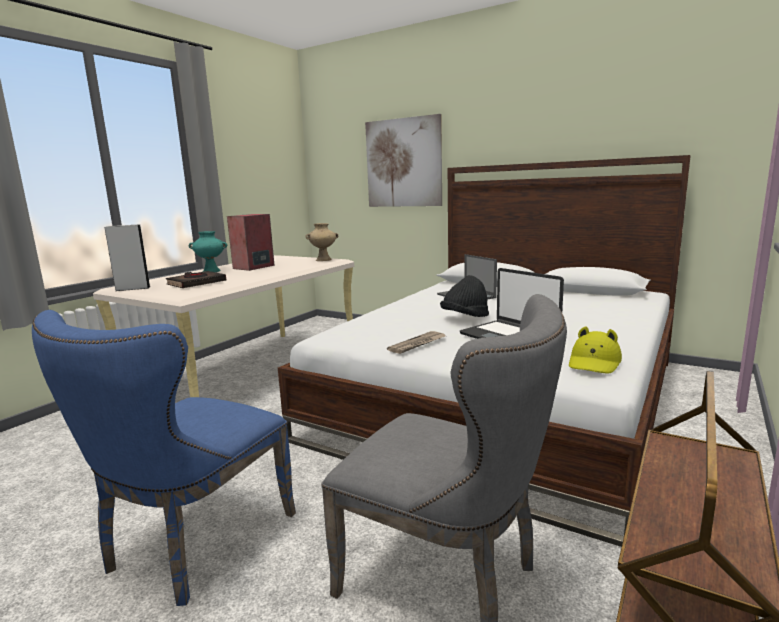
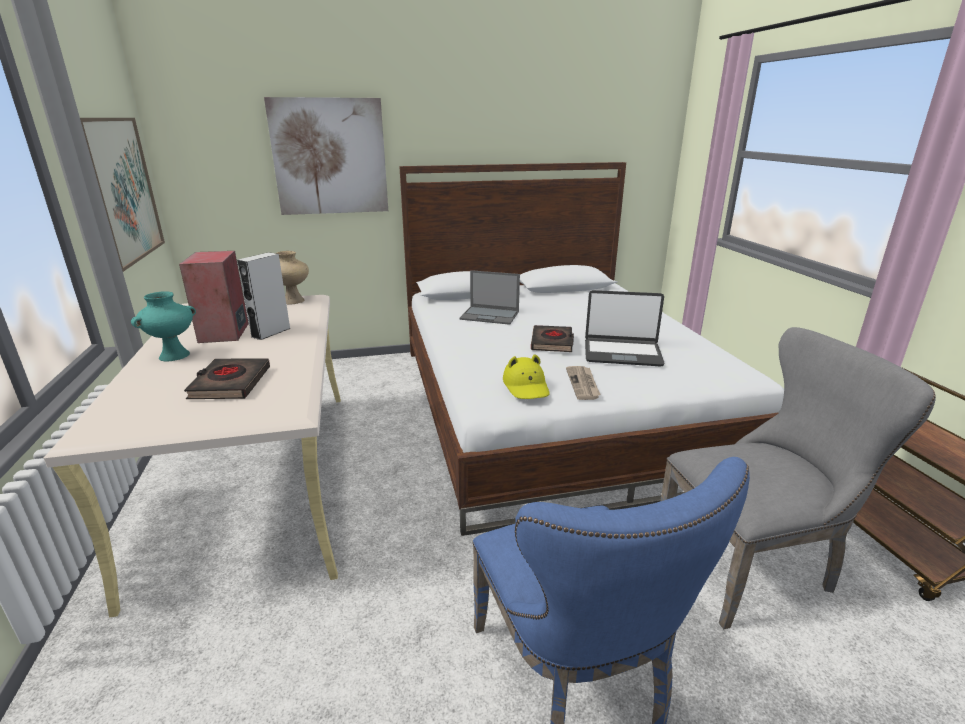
camera: 45 degrees left, 10 degrees up
grey speaker [105,224,151,291] -> grey speaker moved to [237,252,291,340]
black hat [440,275,489,317] -> black book [531,325,574,352]
yellow hat [569,326,622,374] -> yellow hat moved to [503,355,550,399]
none -> picture [80,118,165,272]

